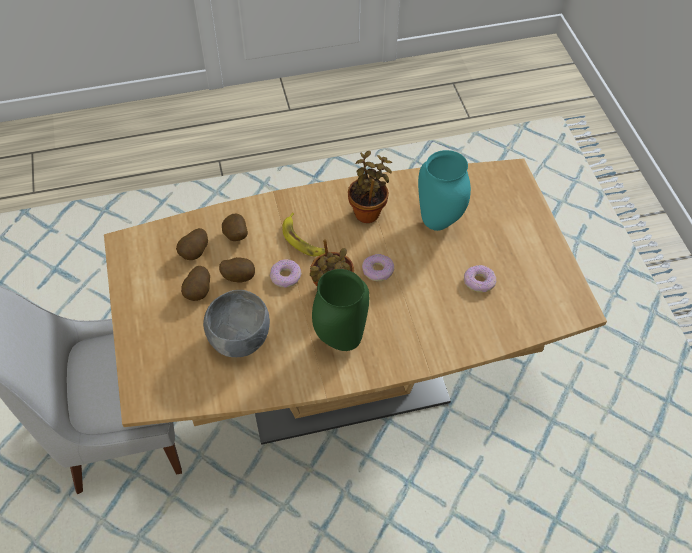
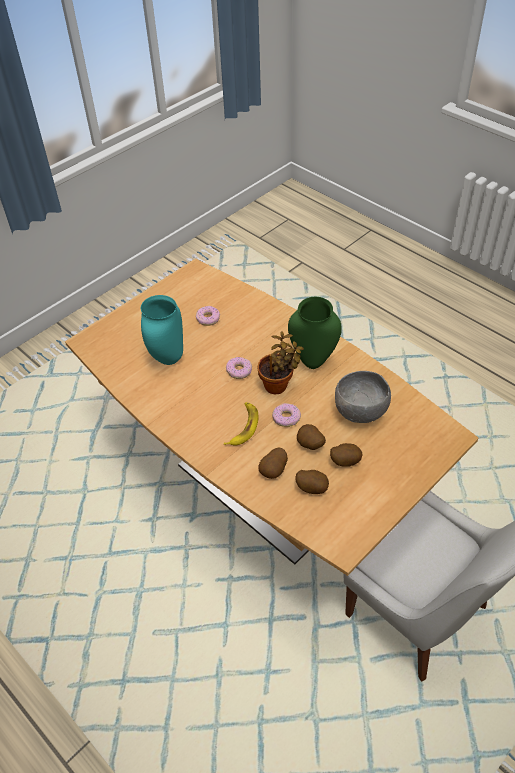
camera: 120 degrees left, 5 degrees down
potted plant [348,151,392,223] -> none

